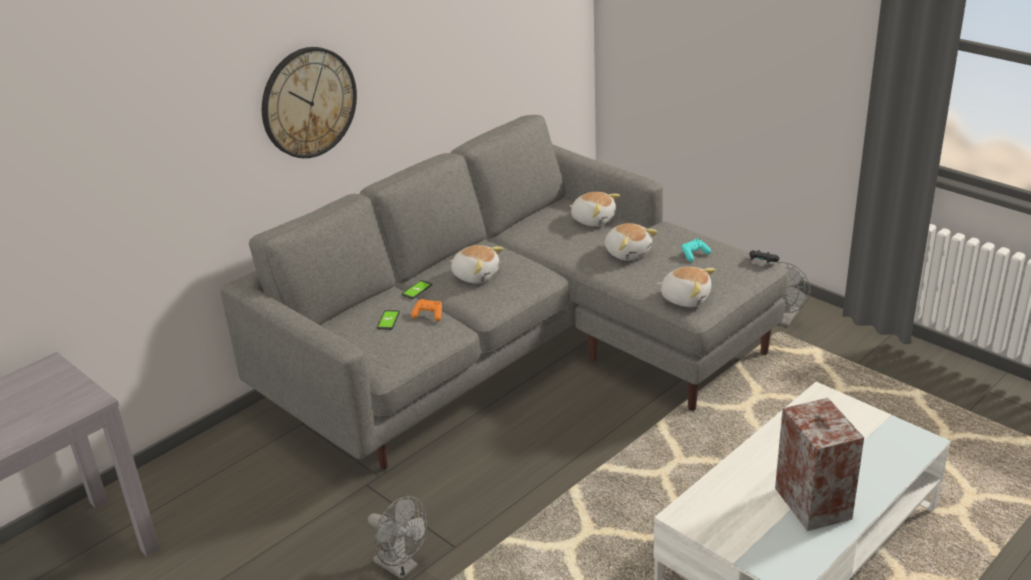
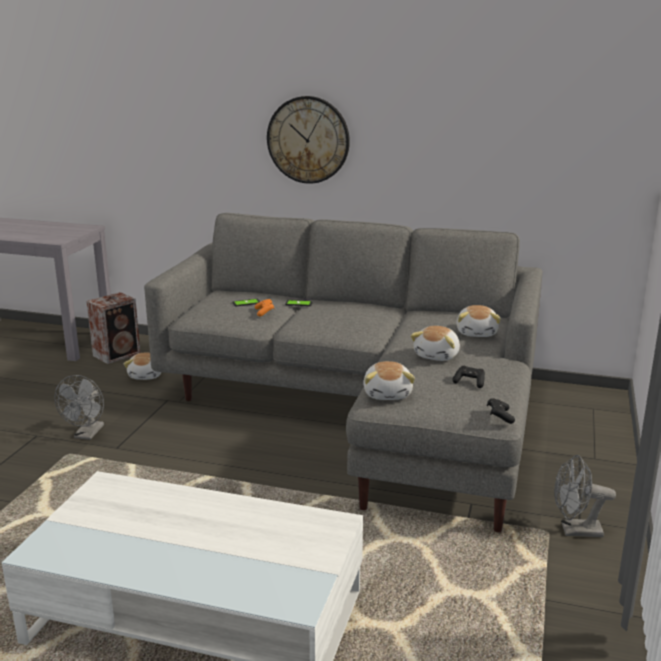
camera: 60 degrees right, 10 degrees down
plush toy [450,245,503,283] -> plush toy moved to [124,353,161,380]
turquoise game controller [681,238,711,262] -> black game controller [452,366,485,388]
speaker [775,398,864,531] -> speaker moved to [86,292,141,364]

